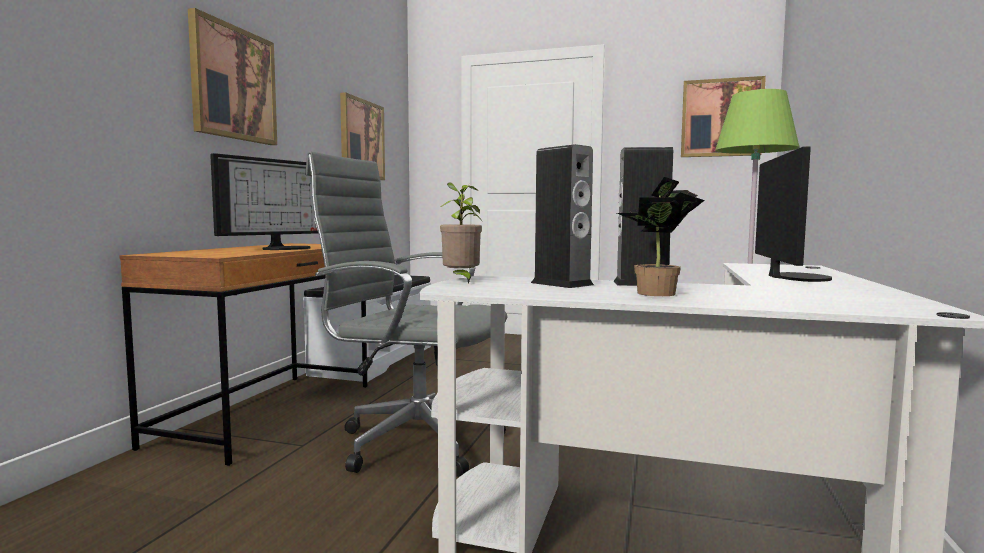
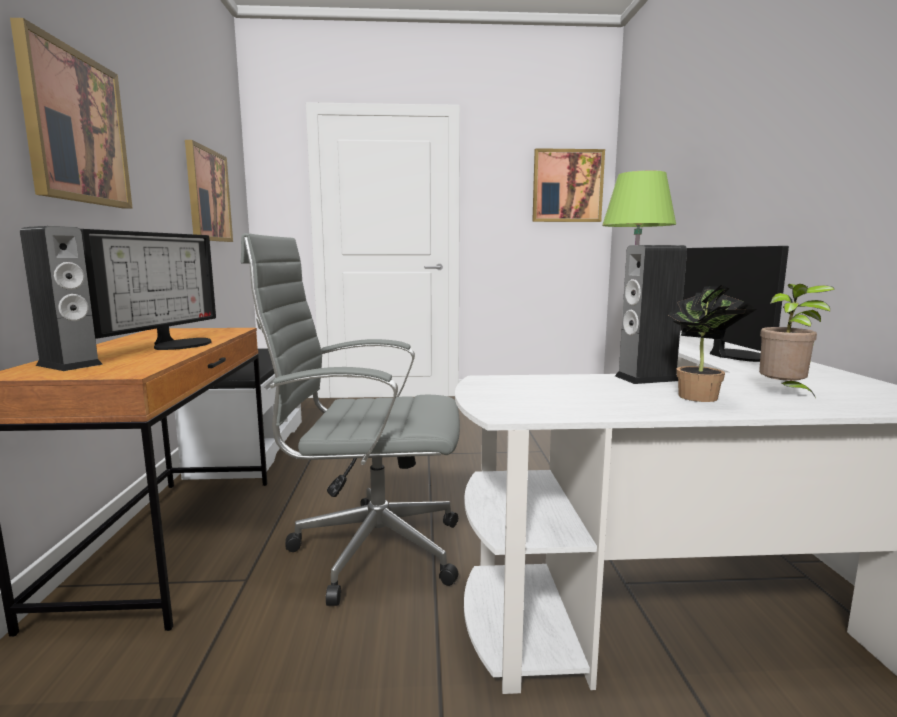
camera: 20 degrees left, 5 degrees up
potted plant [440,182,483,283] -> potted plant moved to [759,284,835,398]
speaker [531,144,594,288] -> speaker moved to [20,226,103,371]

